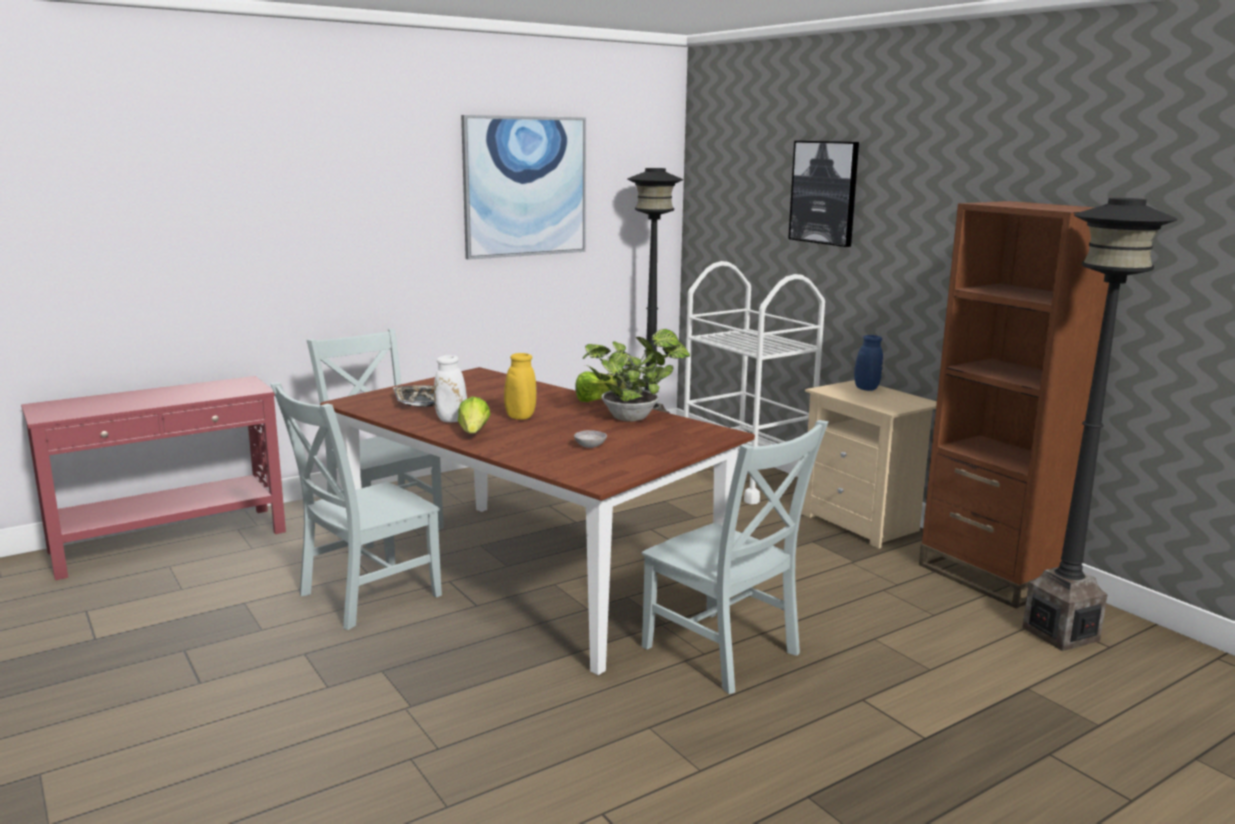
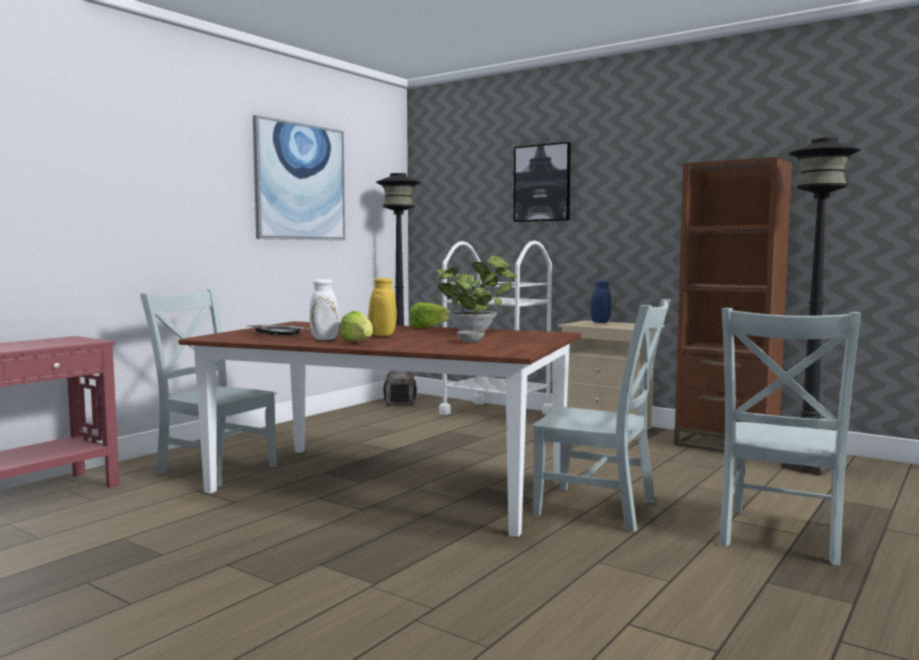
camera: 20 degrees left, 10 degrees down
grey chair [270,382,442,630] -> grey chair moved to [719,308,861,566]

